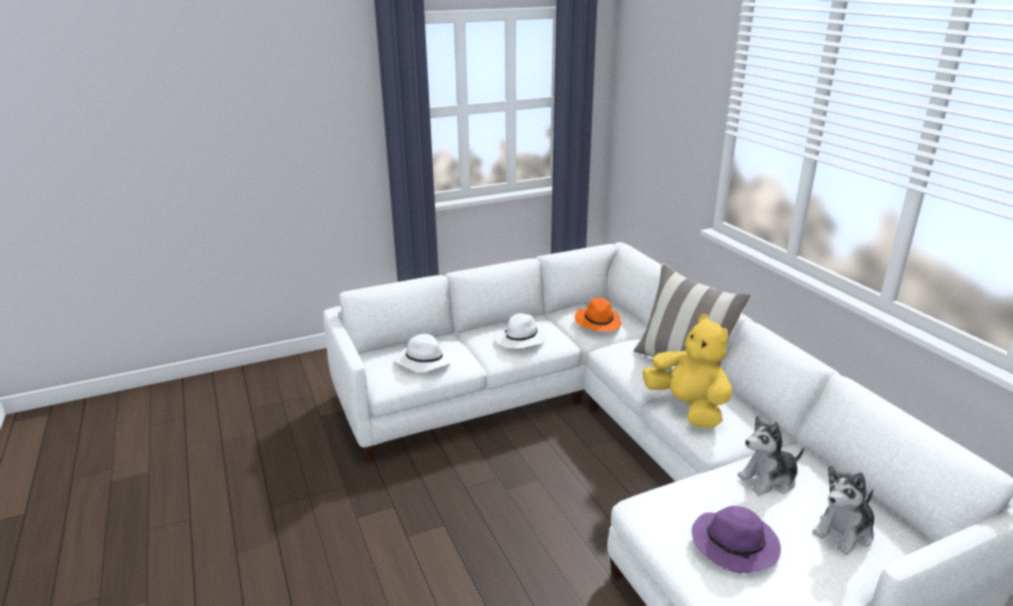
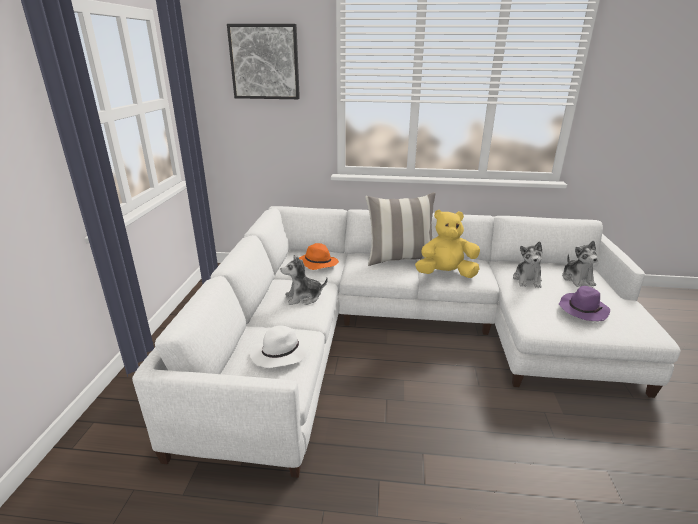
camera: 60 degrees left, 0 degrees up
white hat [495,313,548,349] -> plush toy [280,255,328,305]
none -> picture [227,24,300,99]

